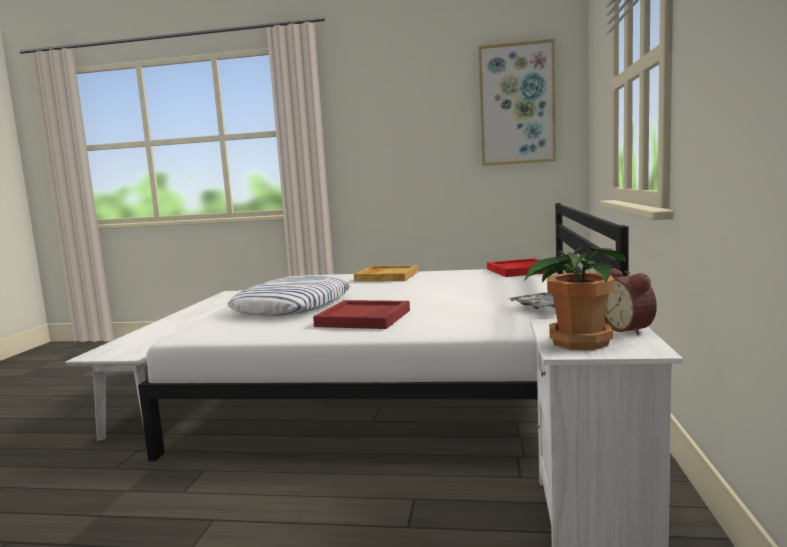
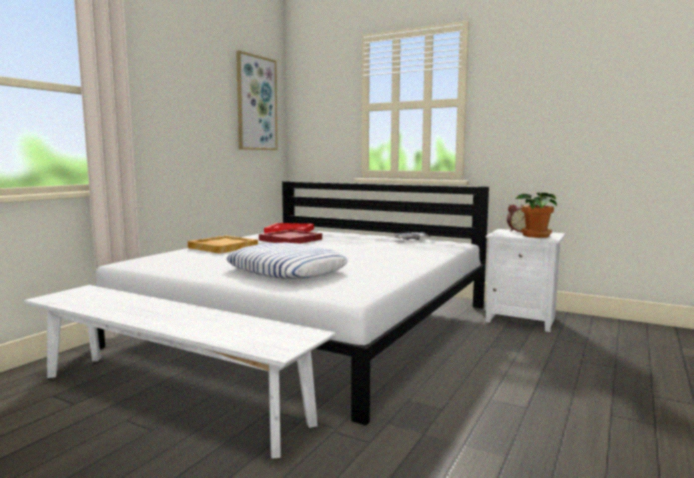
camera: 70 degrees left, 0 degrees up
red tray [313,300,410,329] -> red tray moved to [259,229,322,244]

